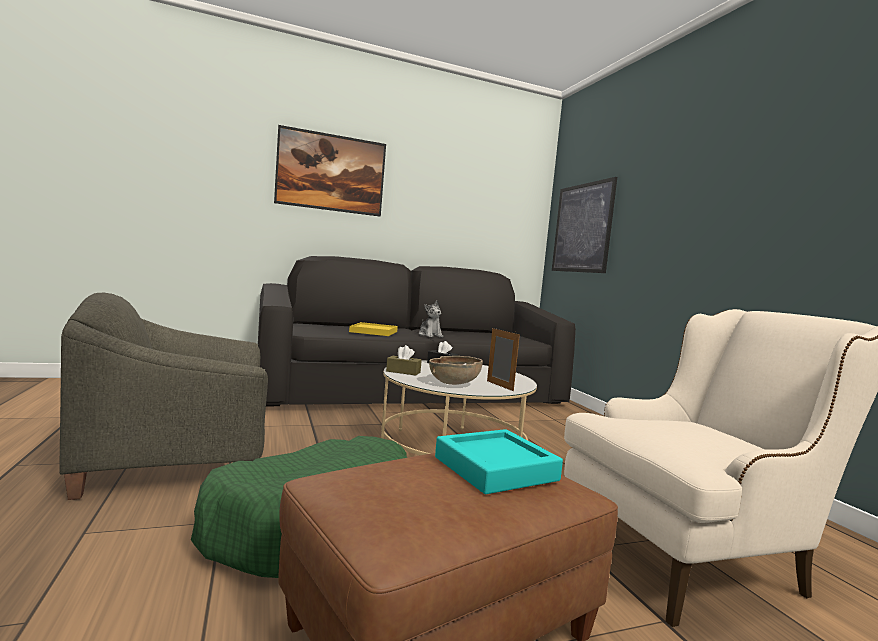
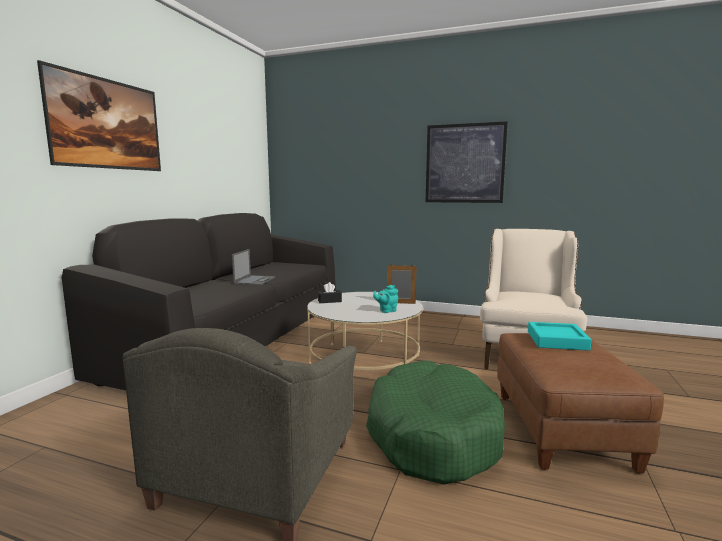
camera: 50 degrees left, 5 degrees up
yellow tray [349,322,398,336] -> none
brown tissue box [386,345,422,375] -> none
plush toy [419,300,443,337] -> laptop [232,249,275,285]
brown bowl [429,356,483,385] -> turquoise teapot [373,285,398,313]
picture [552,177,617,273] -> picture moved to [426,121,508,203]

